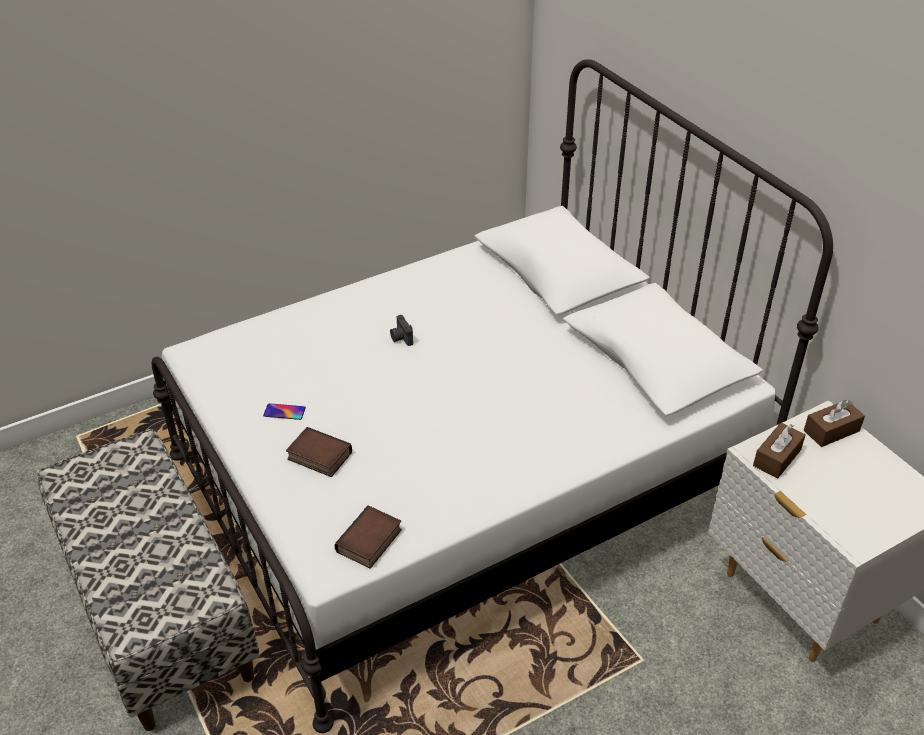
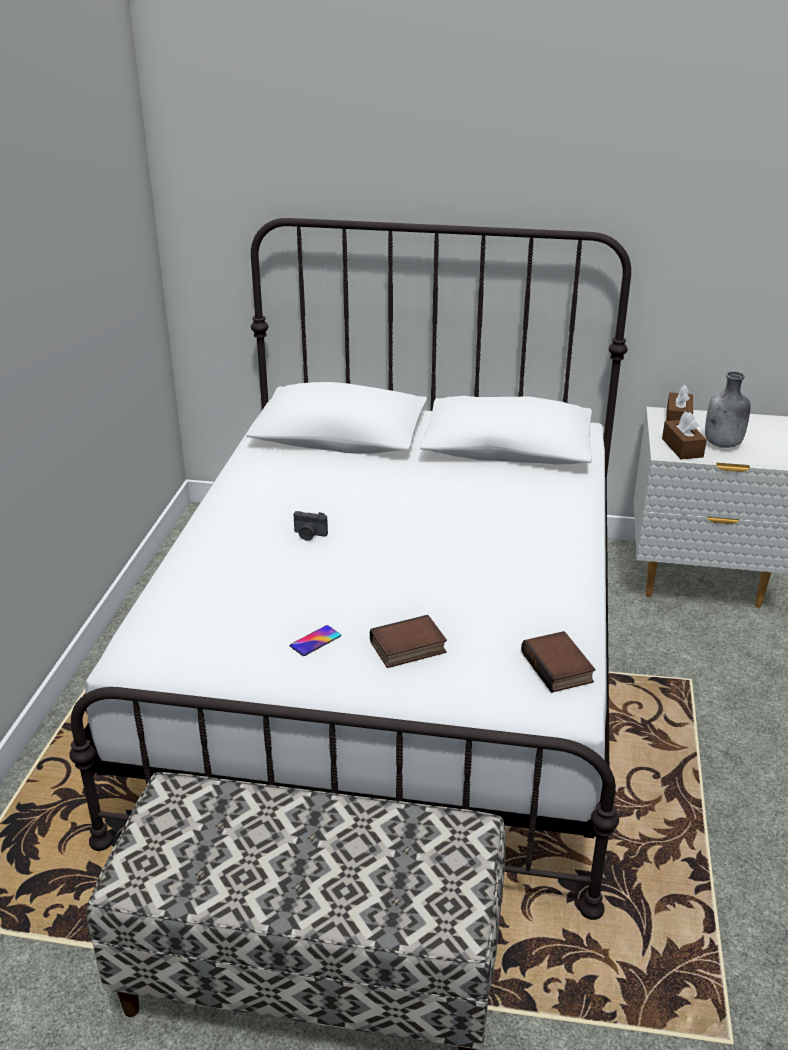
camera: 50 degrees left, 10 degrees down
none -> grey bottle [705,372,751,448]

